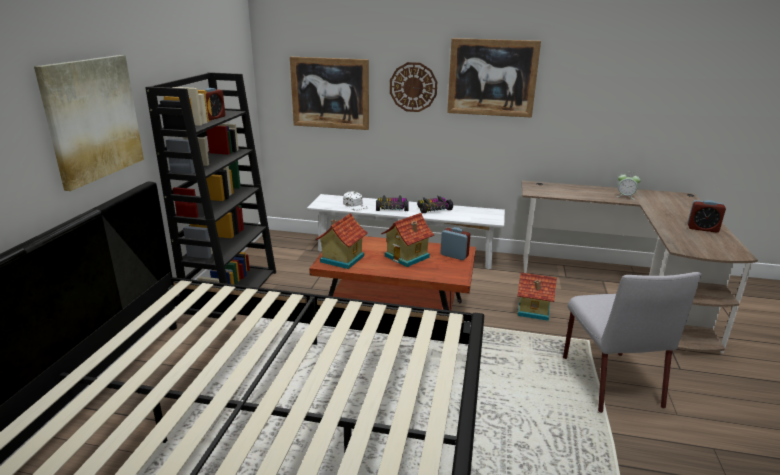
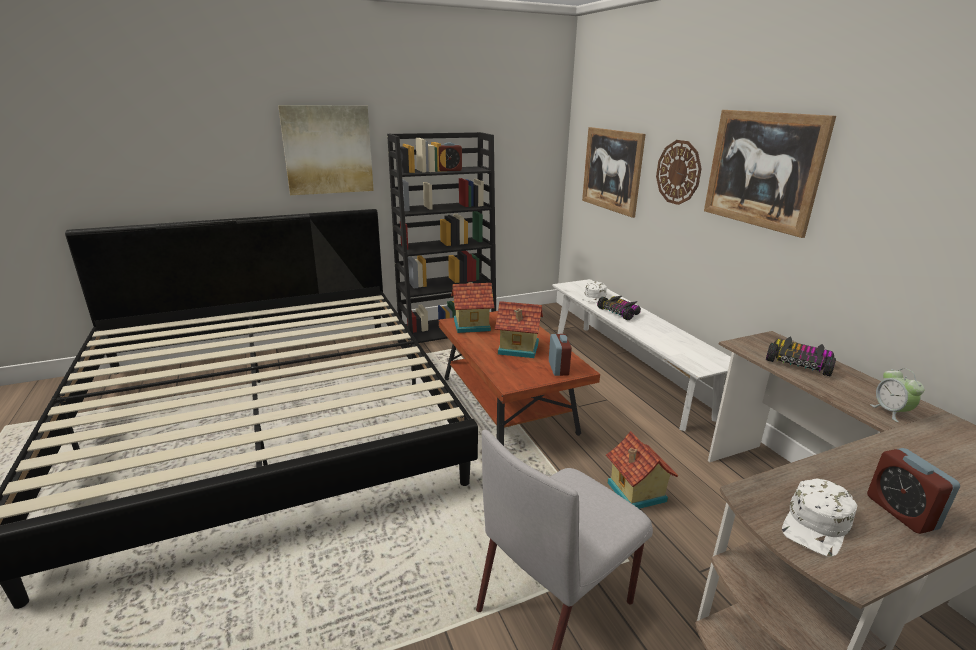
camera: 55 degrees right, 0 degrees up
toy car [417,195,453,213] -> toy car moved to [766,336,836,376]
none -> white cap [782,478,857,557]

